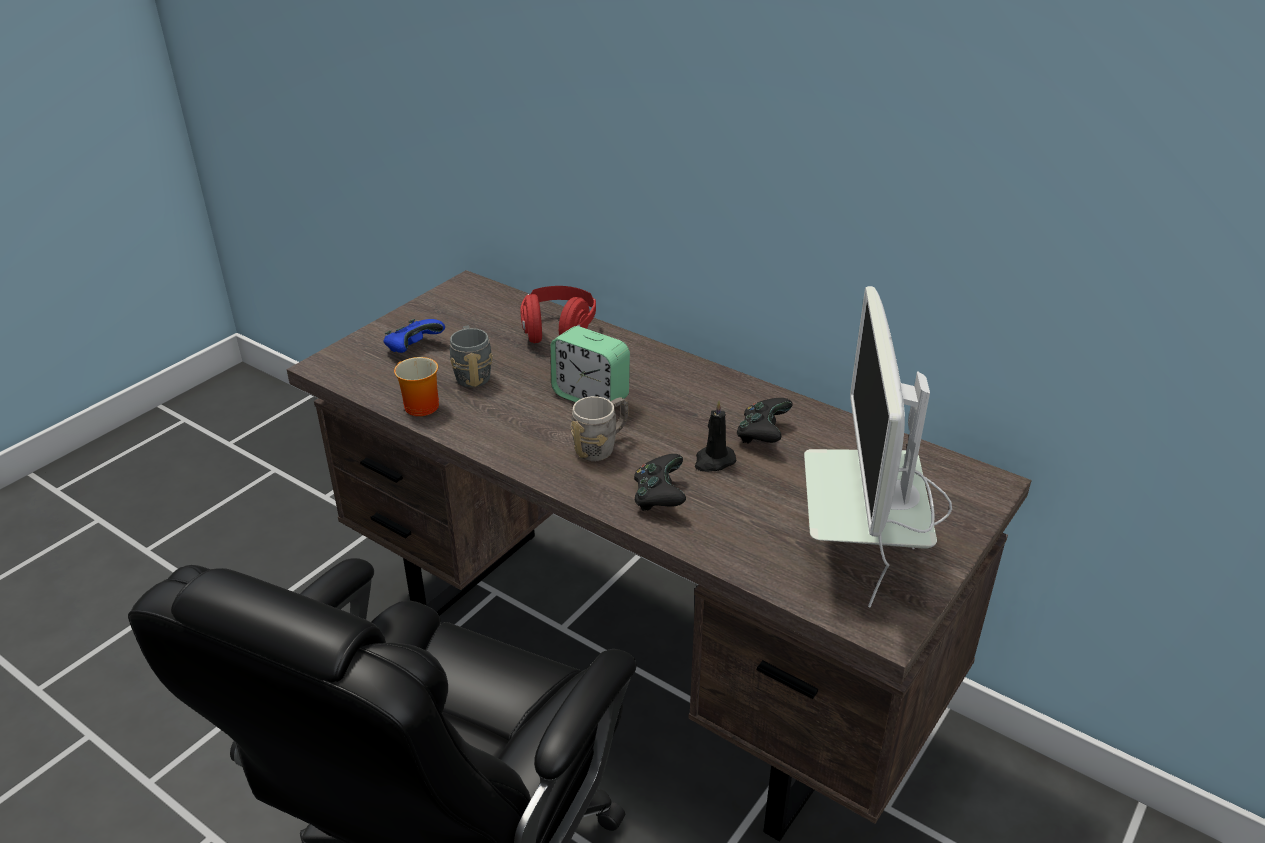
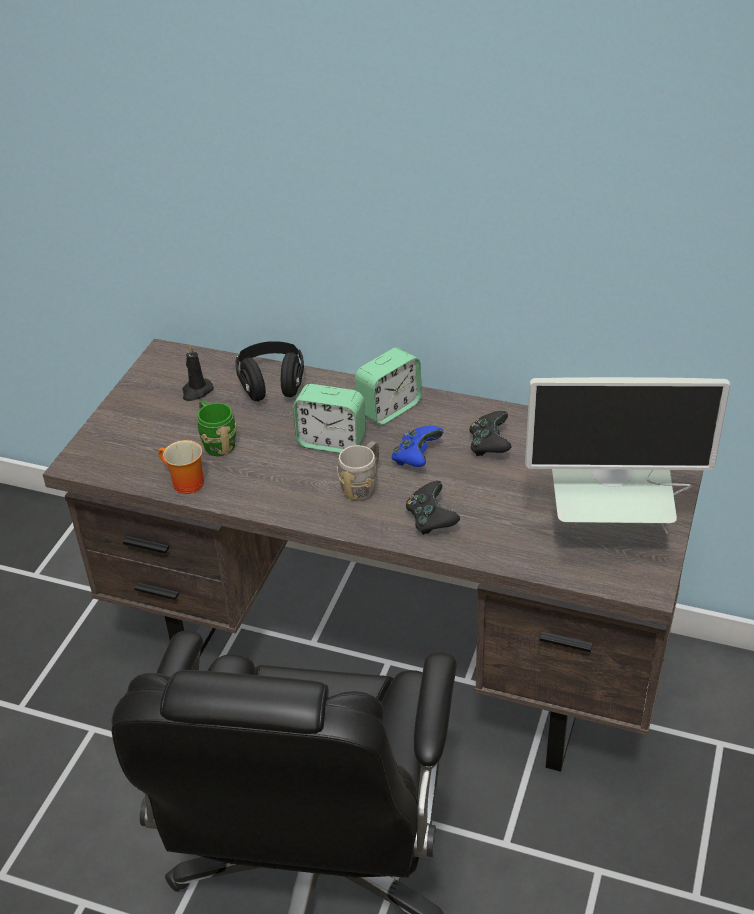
camera: 15 degrees left, 5 degrees up
blue game controller [384,319,445,353] -> blue game controller moved to [392,426,443,467]
grey mug [450,326,493,387] -> green mug [198,400,237,456]
red headphones [520,286,596,344] -> black headphones [235,341,304,402]
black candle [695,400,736,472] -> black candle moved to [182,345,214,401]
monitor [804,286,952,608] -> monitor turned 75 degrees counterclockwise [525,377,730,534]
none -> alarm clock [355,347,422,425]

